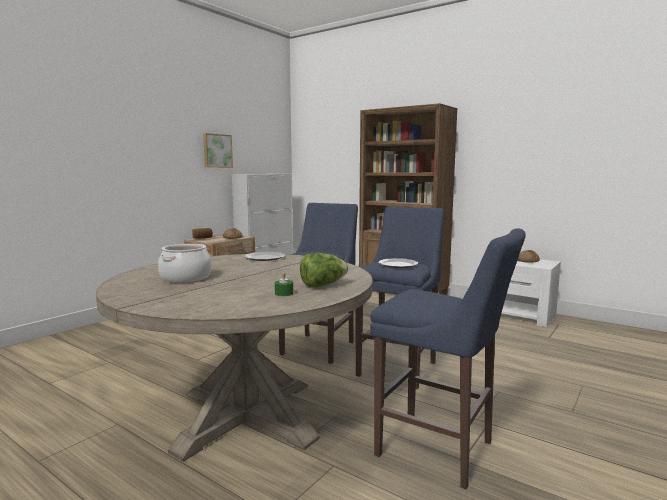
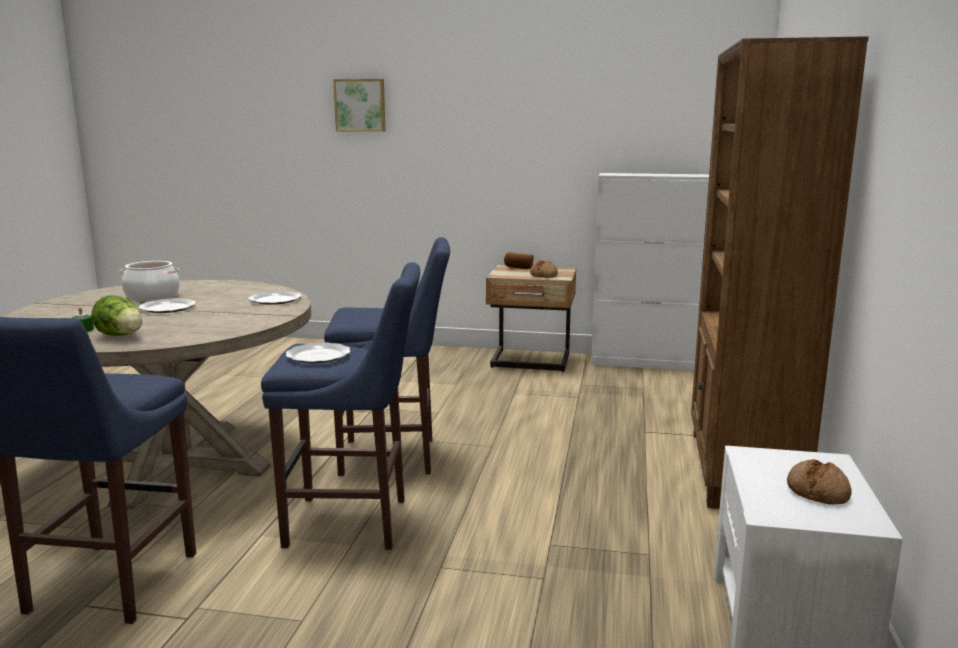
camera: 65 degrees right, 5 degrees up
picture [203,133,233,168] -> picture moved to [333,79,385,132]
none -> plate [138,298,196,313]

